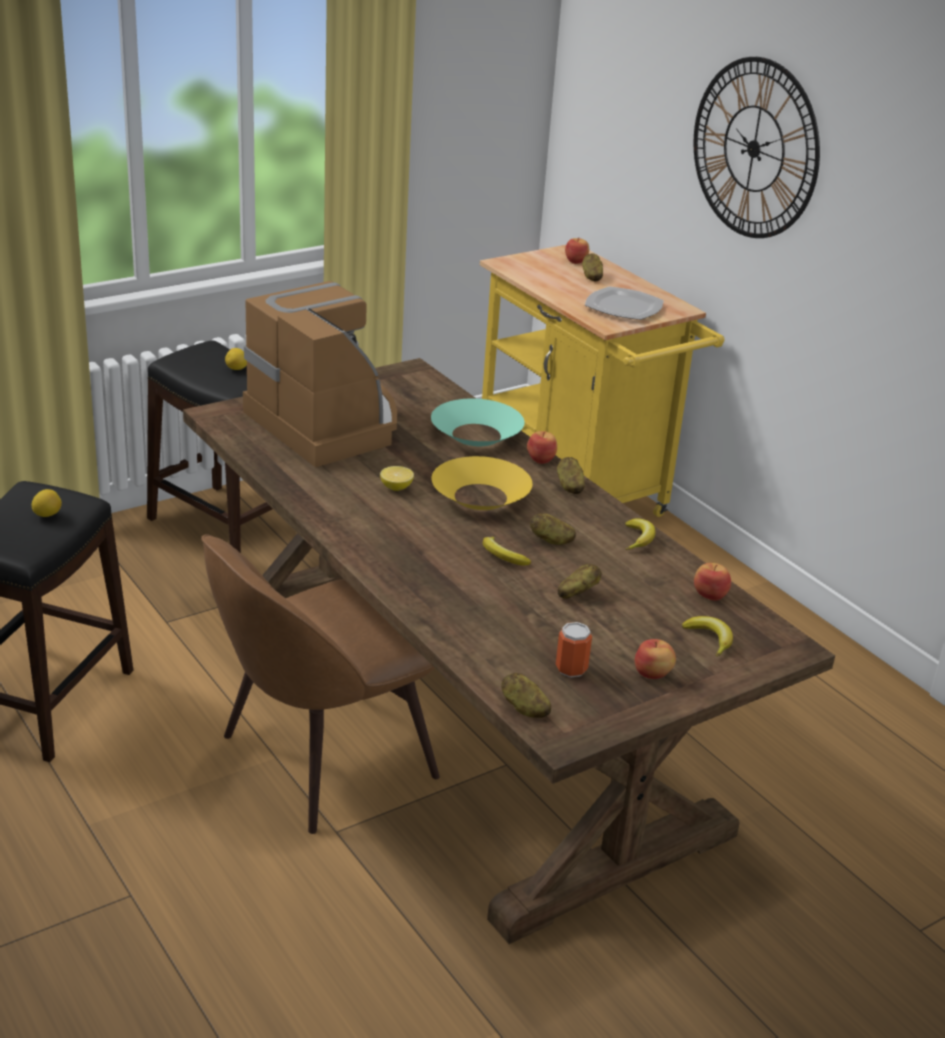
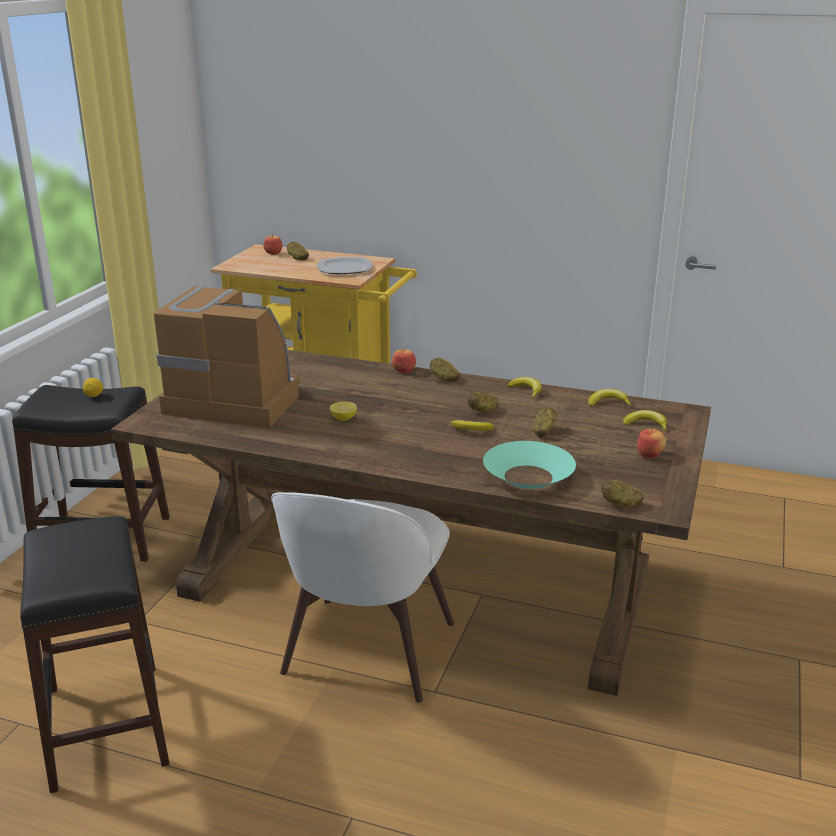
camera: 35 degrees left, 5 degrees down
lemon [32,489,62,517] -> none
brown chair [201,534,440,834] -> white chair [271,492,454,703]
turquoise bowl [431,398,524,446] -> turquoise bowl moved to [483,441,576,489]
yellow bowl [432,456,532,510] -> none
can [556,622,592,678] -> none
wall clock [694,57,820,238] -> none
apple [694,563,731,601] -> banana [588,389,632,407]

